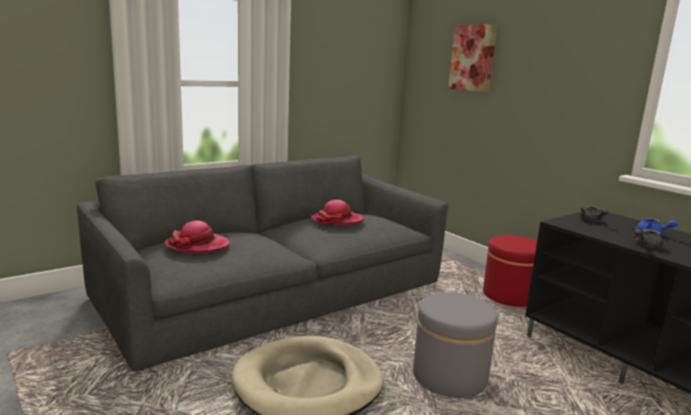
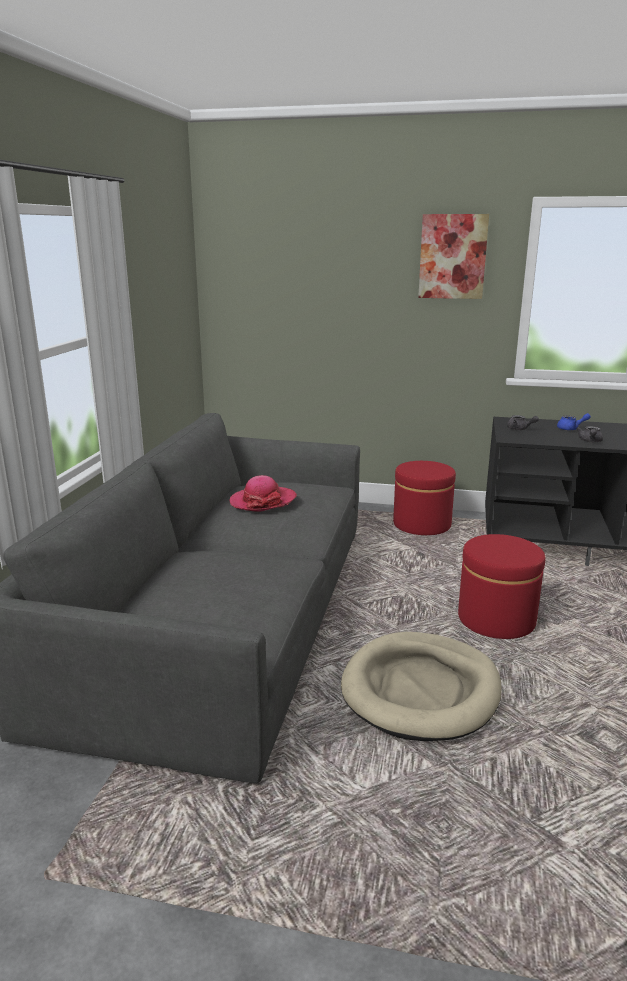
camera: 40 degrees left, 5 degrees up
hat [165,221,230,254] -> none
grey ottoman [413,292,498,398] -> red ottoman [458,534,545,639]
picture [448,24,498,92] -> picture moved to [418,214,489,299]

